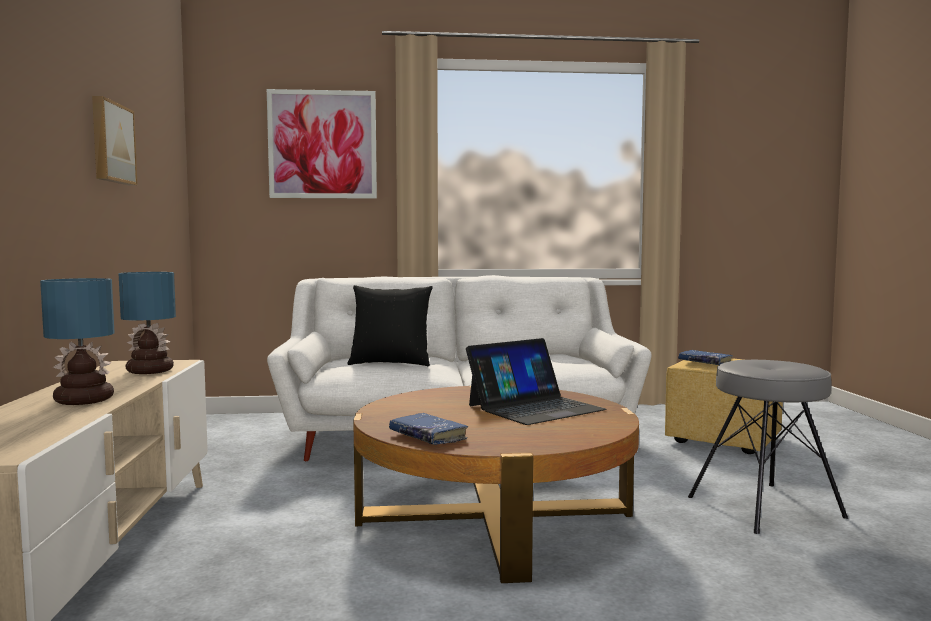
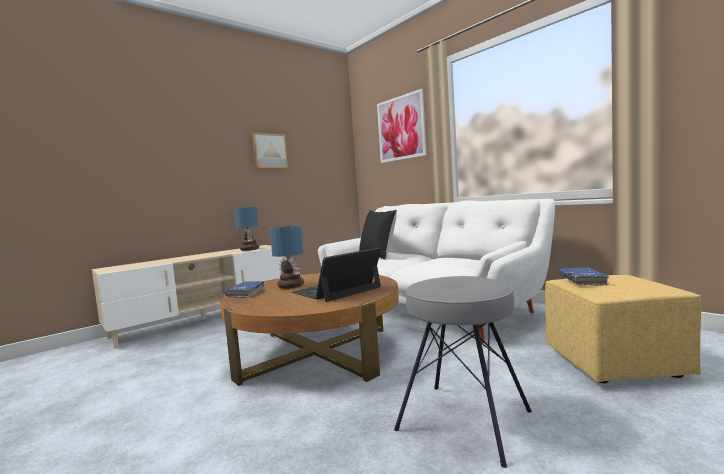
camera: 55 degrees right, 0 degrees up
table lamp [40,278,114,405] -> table lamp moved to [270,226,304,289]
laptop [466,338,606,425] -> laptop turned 120 degrees clockwise [292,247,381,302]

